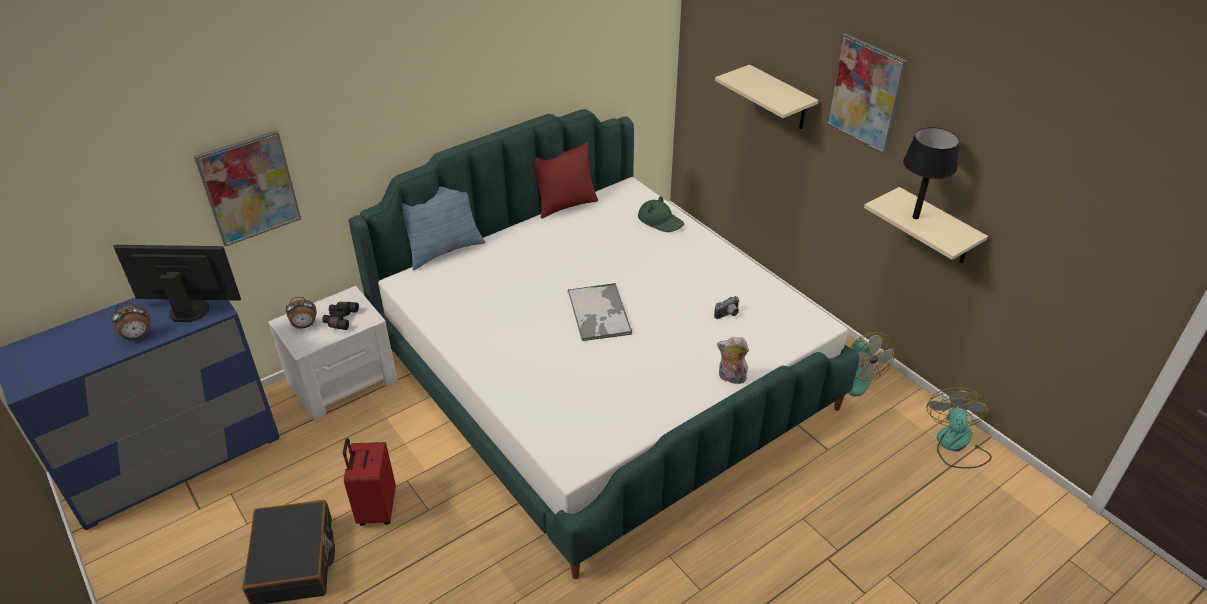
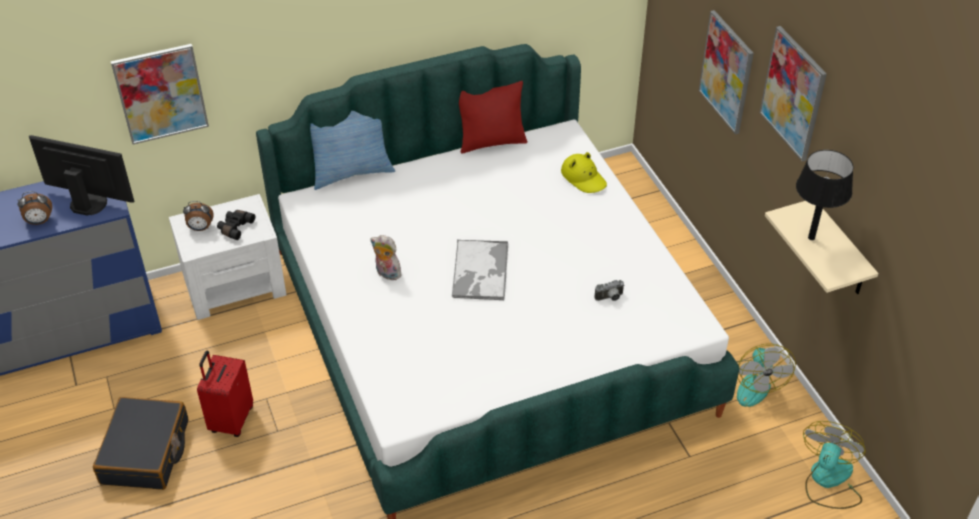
camera: 15 degrees right, 5 degrees up
green hat [638,196,684,232] -> yellow hat [561,152,607,193]
beige shelf [715,65,818,129] -> picture [699,10,754,134]
plush toy [717,337,749,384] -> plush toy moved to [370,235,403,280]

